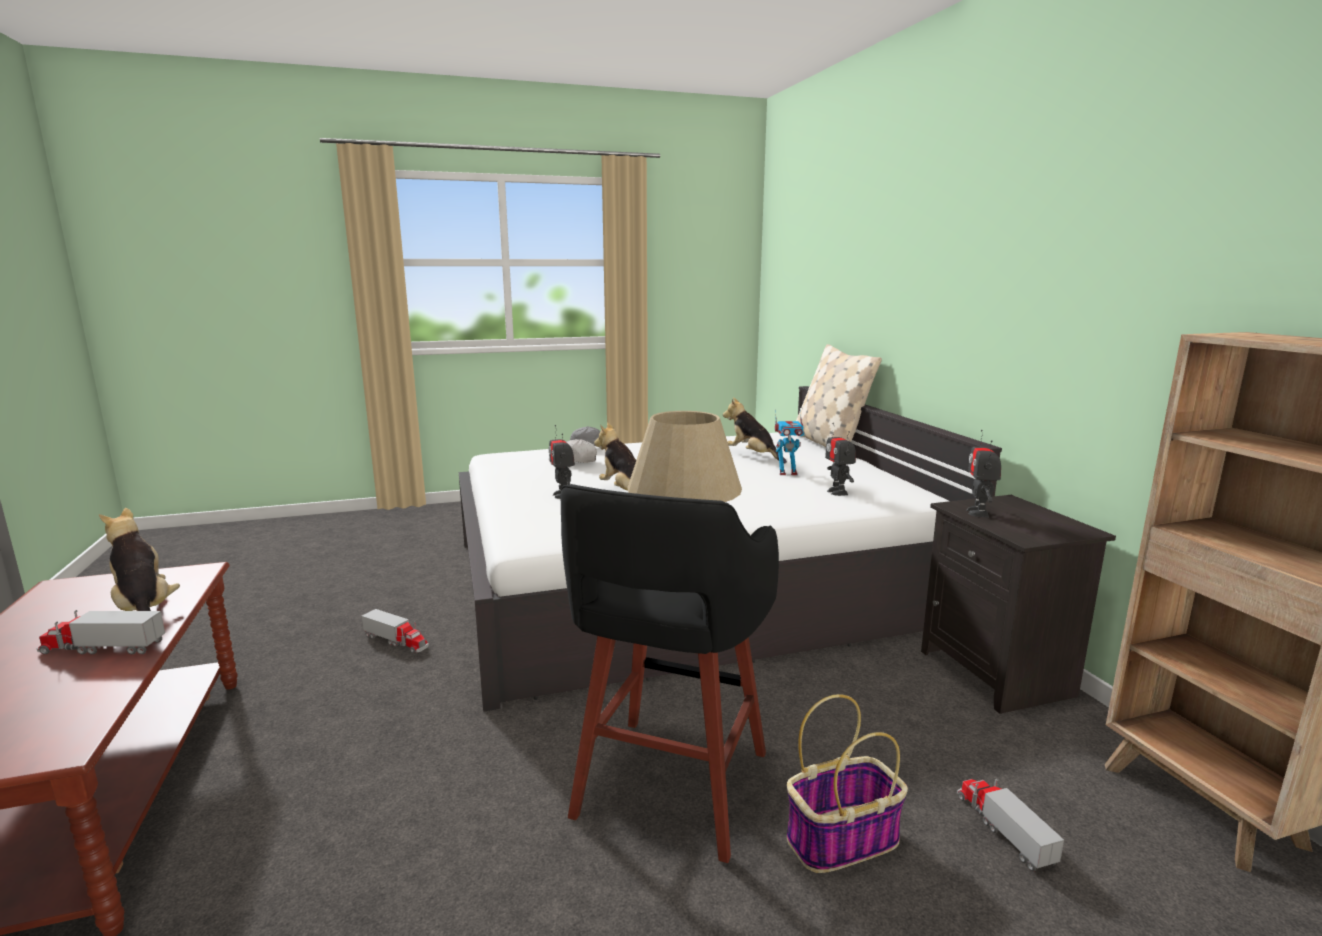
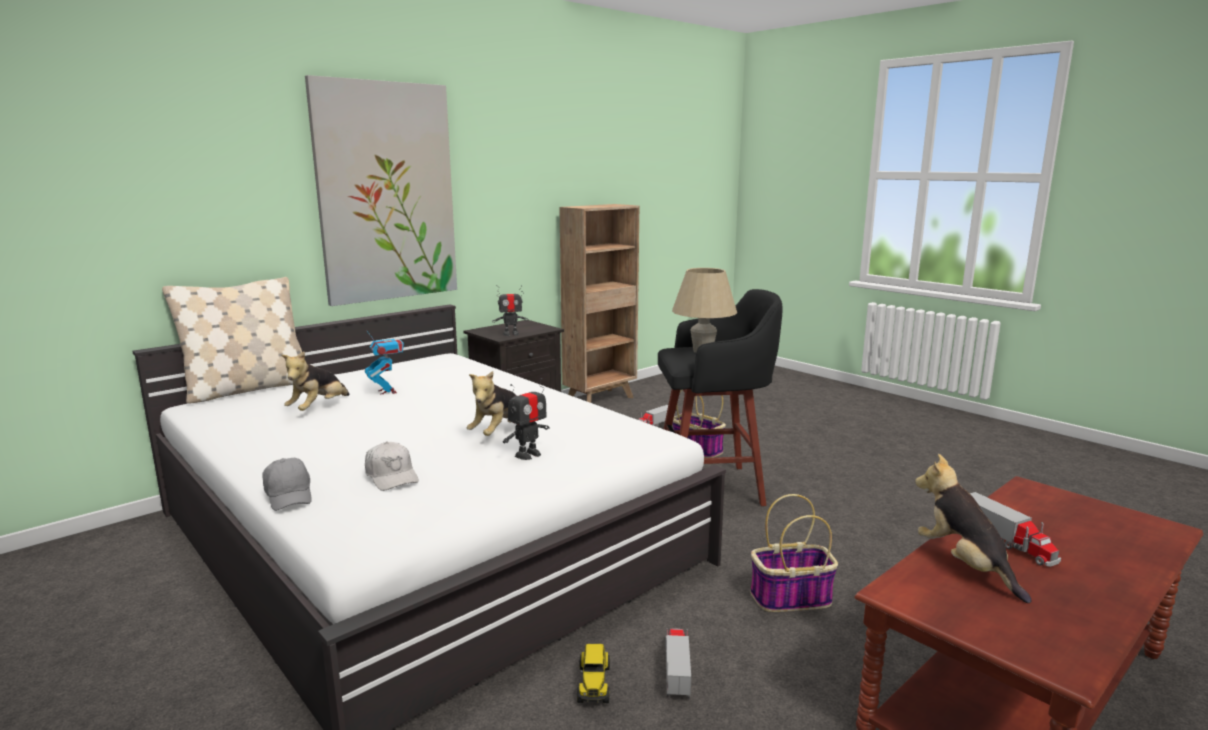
camera: 115 degrees left, 0 degrees up
plush toy [99,508,180,611] -> plush toy turned 135 degrees clockwise [915,454,1032,603]
toy robot [825,423,856,496] -> none
none -> picture [305,75,457,306]
none -> toy truck [577,644,610,703]
none -> basket [750,494,838,612]

